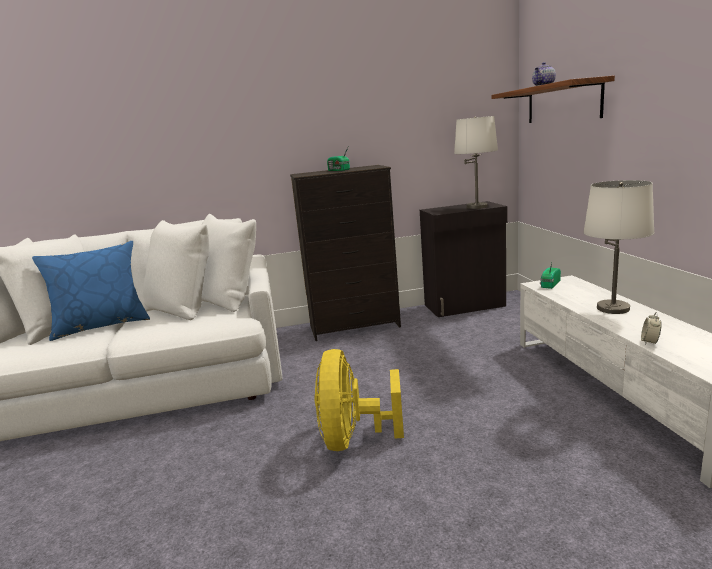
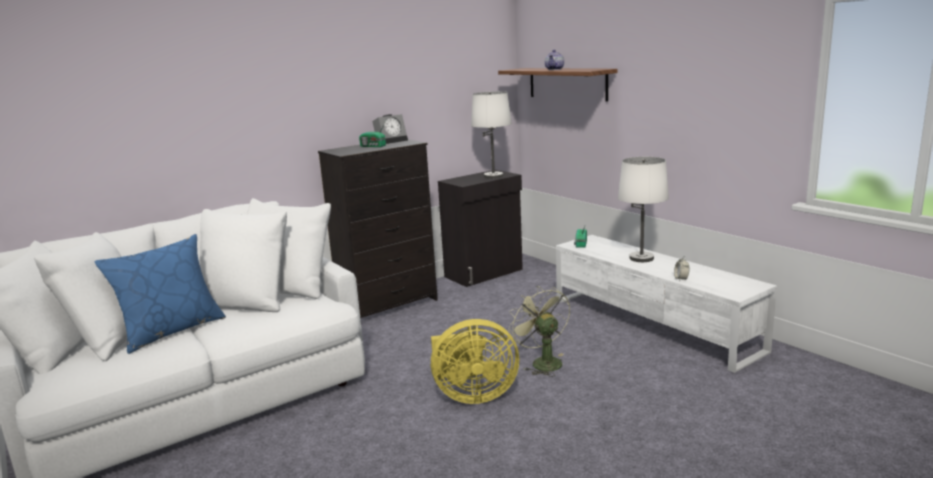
camera: 25 degrees left, 0 degrees up
yellow fan [314,349,404,451] -> yellow fan turned 75 degrees counterclockwise [431,319,519,404]
none -> alarm clock [372,114,408,144]
none -> green fan [508,286,570,377]

